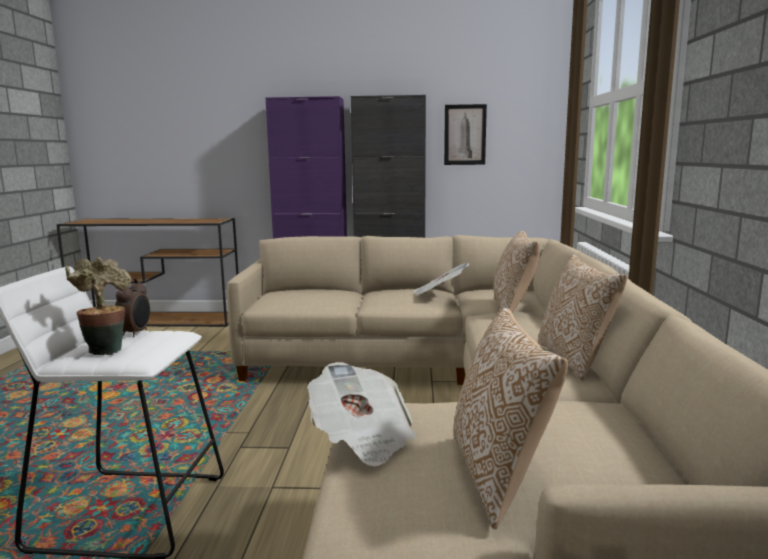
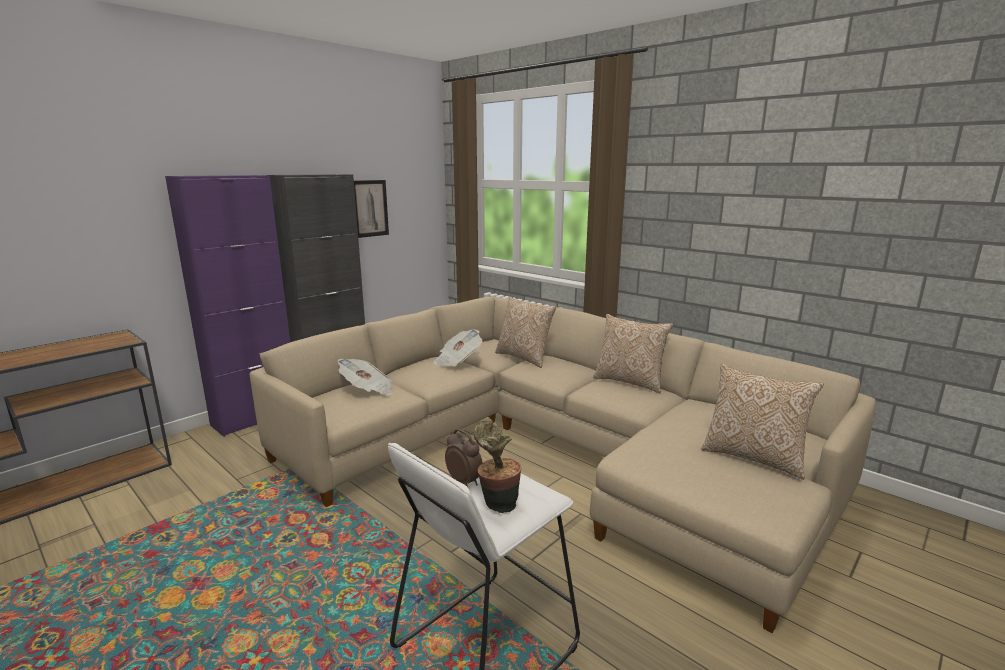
camera: 50 degrees left, 5 degrees up
newspaper [307,362,417,467] -> newspaper moved to [338,359,392,395]

